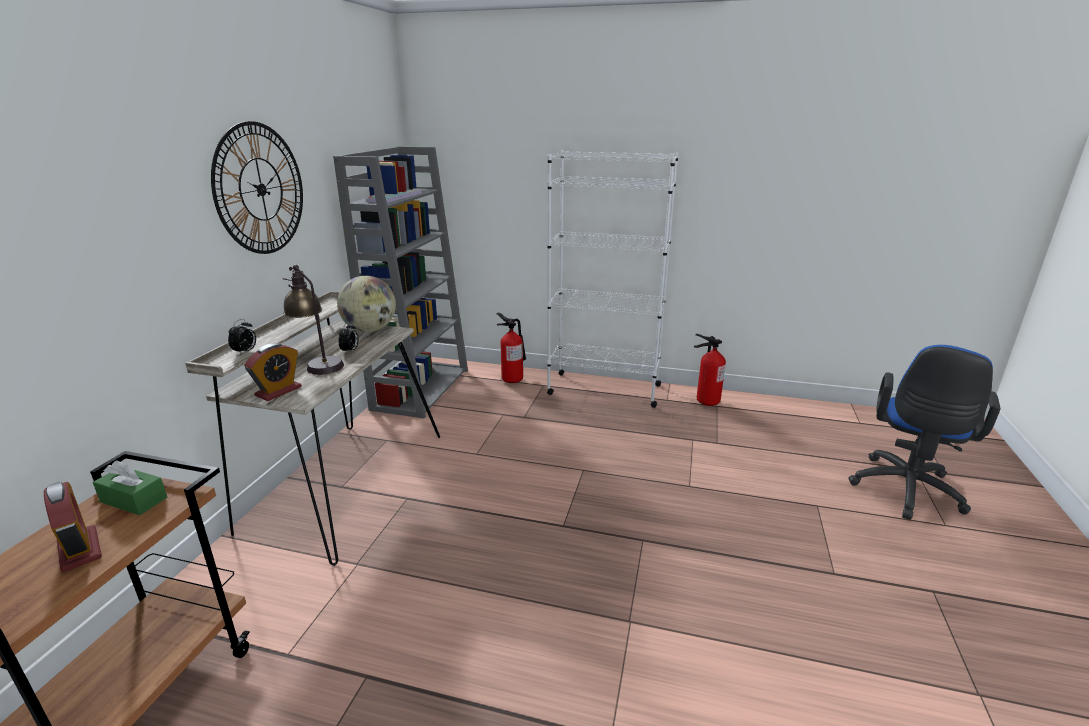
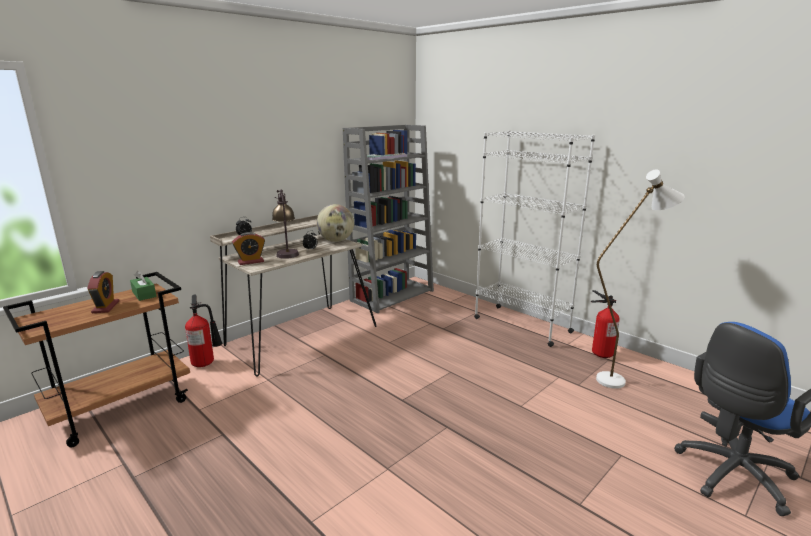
camera: 30 degrees right, 5 degrees down
wall clock [211,121,303,254] -> none
fire extinguisher [496,313,526,383] -> fire extinguisher moved to [185,295,223,367]
none -> white floor lamp [596,169,685,389]

